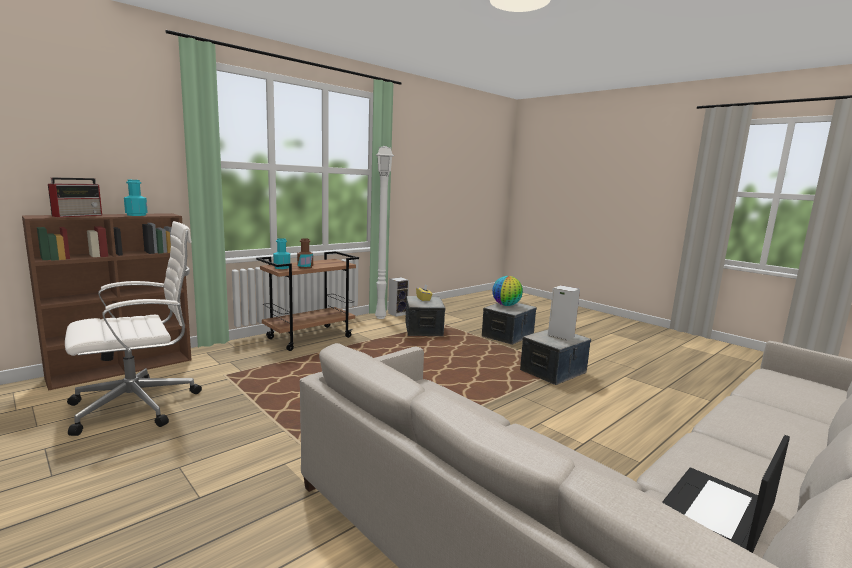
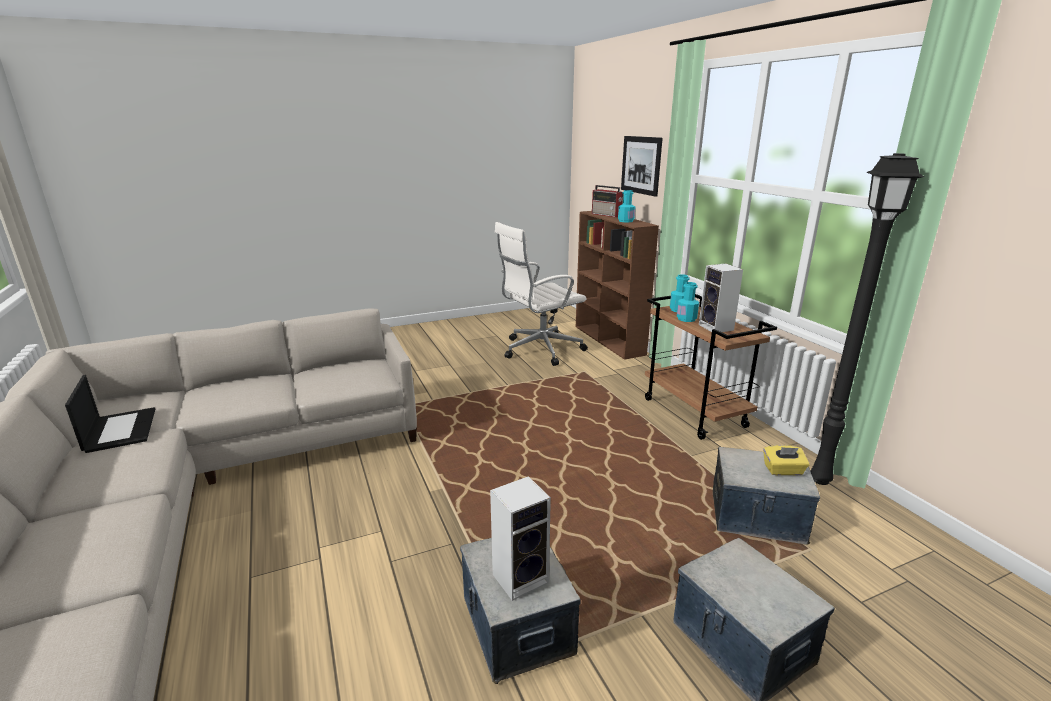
camera: 110 degrees right, 10 degrees up
white office chair [65,221,202,436] -> white office chair turned 75 degrees clockwise [495,222,588,366]
brown bottle [297,238,313,269] -> turquoise bottle [677,282,699,322]
white floor lamp [375,146,394,319] -> black floor lamp [811,153,925,485]
speaker [388,277,409,317] -> speaker moved to [699,263,743,332]
globe [492,276,523,306] -> none
none -> picture [621,136,663,197]

